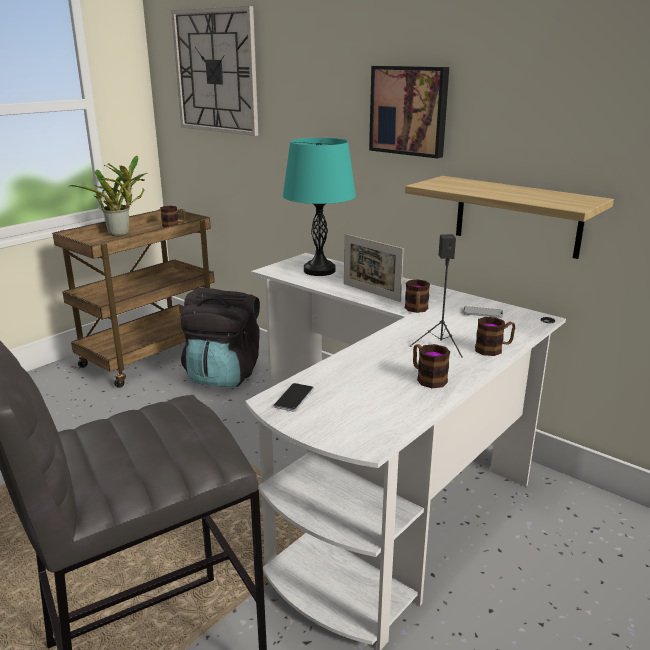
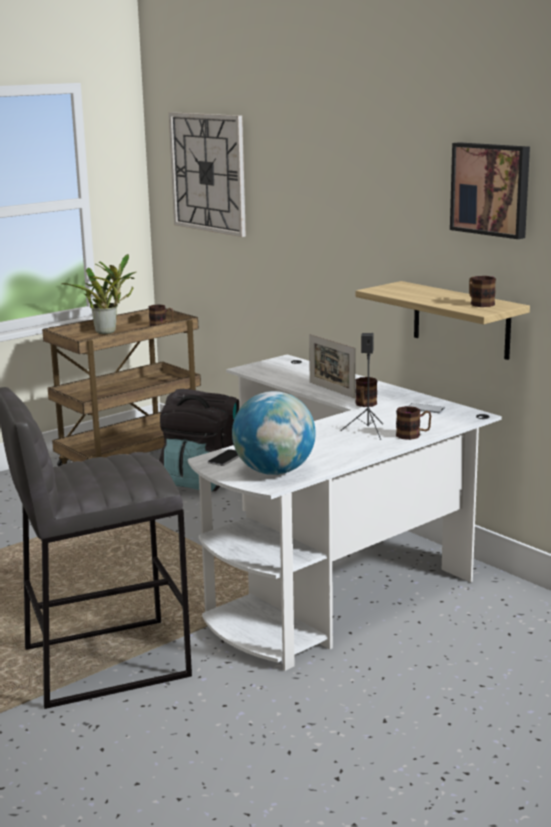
camera: 10 degrees right, 5 degrees down
turquoise table lamp [283,138,356,276] -> none
picture [369,66,449,159] -> picture moved to [450,142,530,239]
mug [413,344,450,388] -> mug moved to [469,276,496,307]
none -> globe [232,391,316,475]

